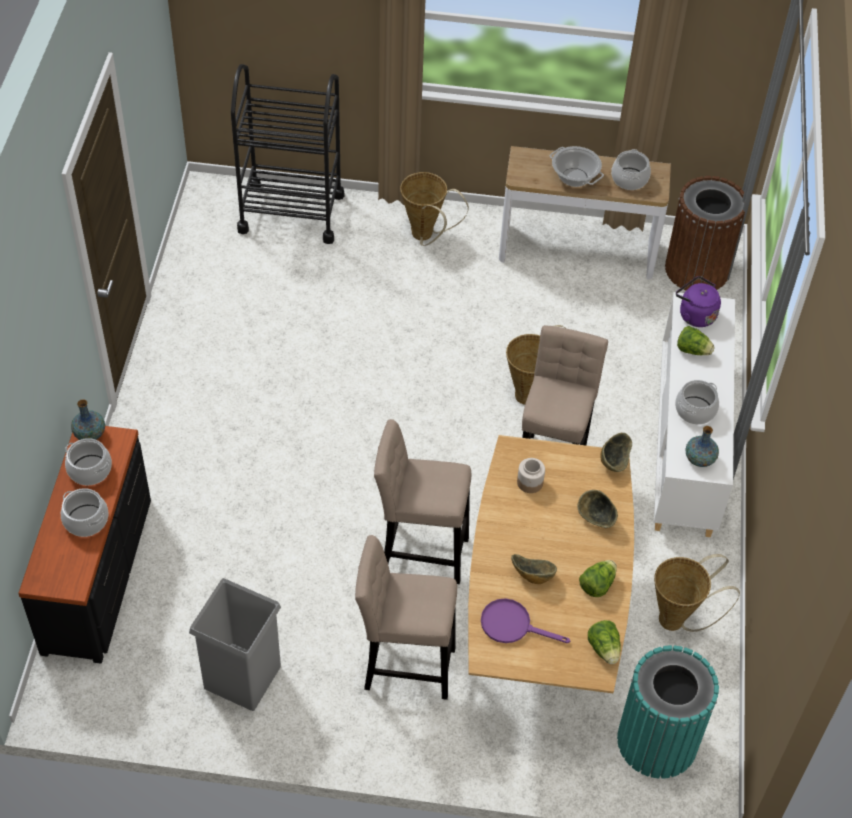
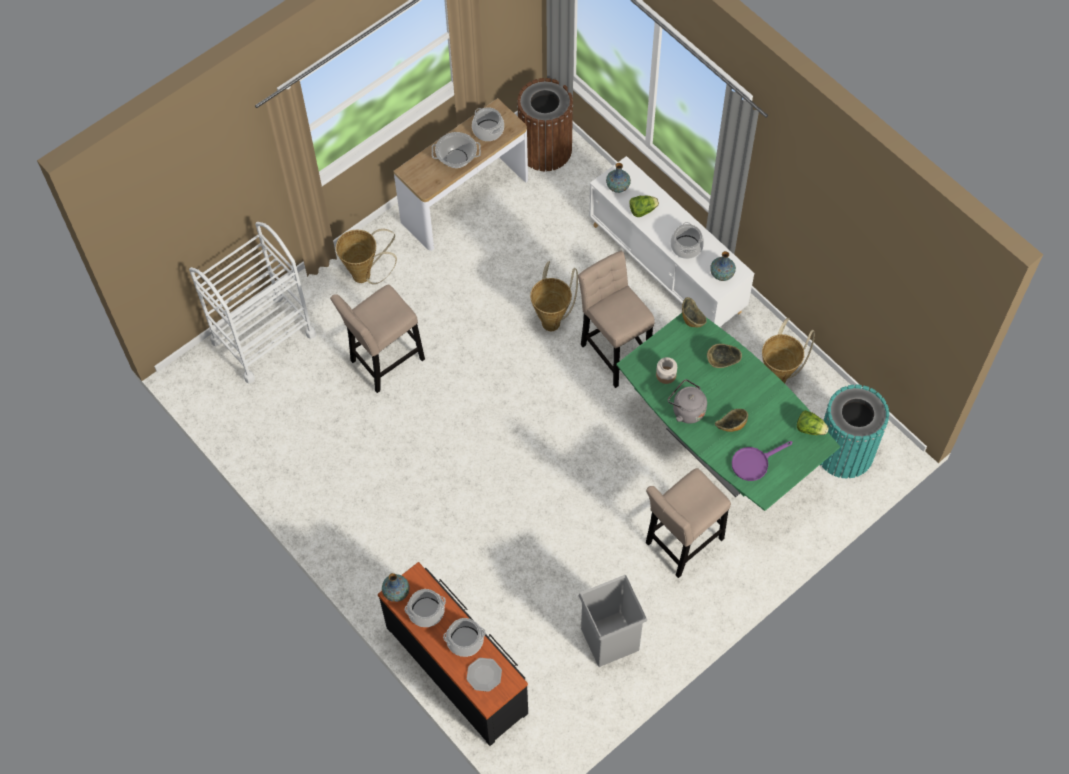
camera: 45 degrees left, 10 degrees up
black cart [231,64,344,244] -> white cart [189,222,317,383]
beige stool [374,419,471,584] -> beige stool moved to [330,284,425,393]
brown dining table [468,435,634,693] -> green dining table [616,313,840,511]
lettuce [579,560,617,597] -> none
purple kettle [676,276,721,327] -> vase [606,163,631,193]
none -> plate [467,658,502,692]
none -> grey kettle [668,379,707,424]

